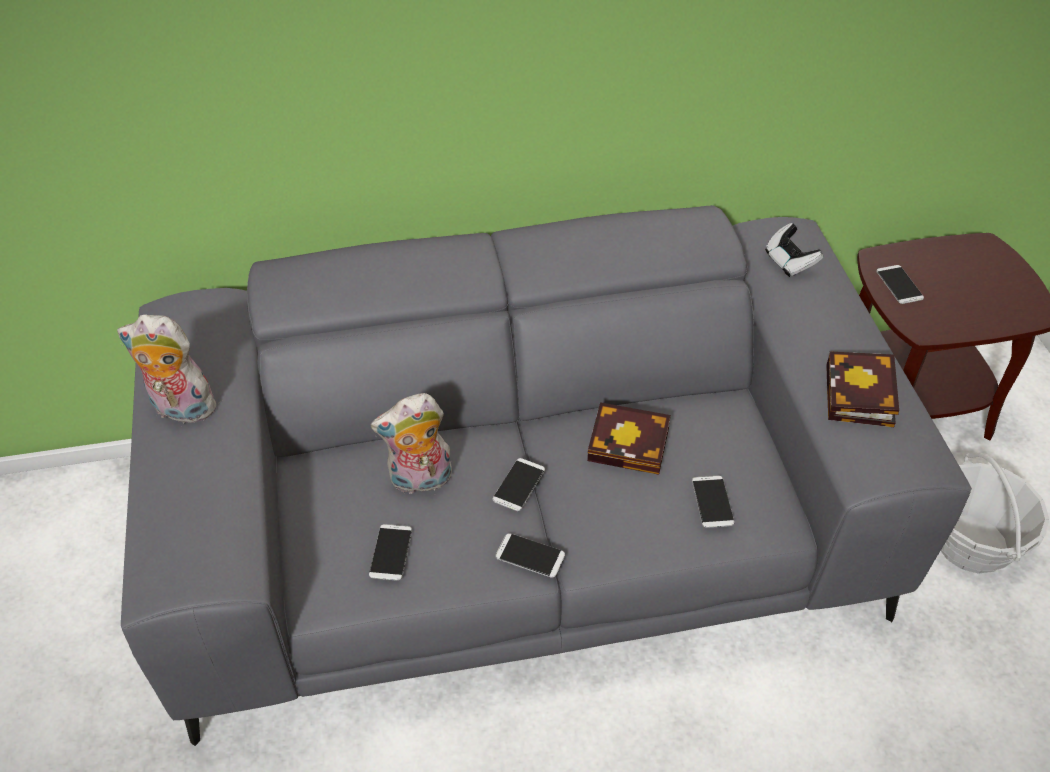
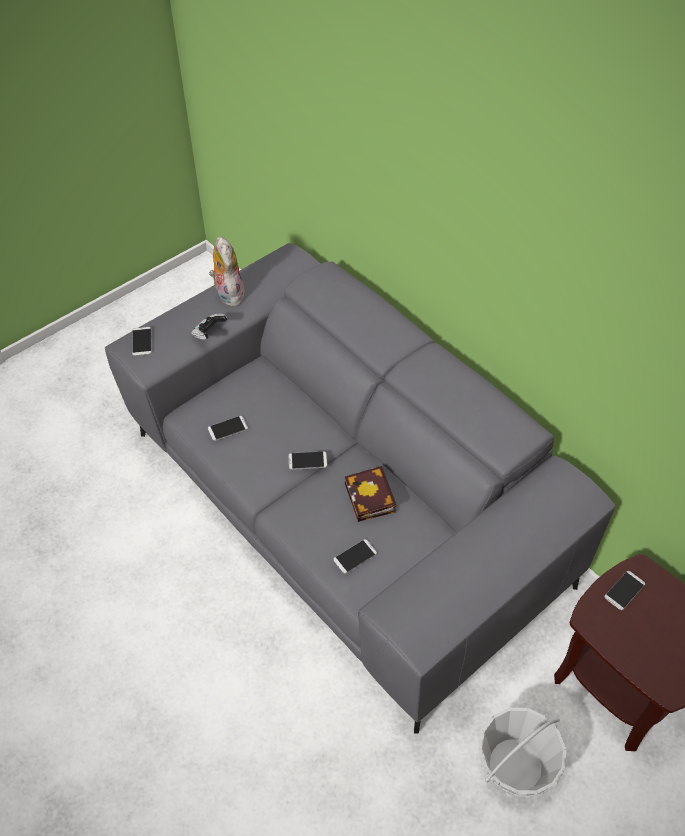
camera: 60 degrees right, 5 degrees up
plush toy [371,393,452,494] -> none
phone [496,533,565,578] -> phone moved to [132,327,152,356]
game controller [765,223,823,277] -> game controller moved to [191,314,228,340]
book [826,351,899,427] -> none

